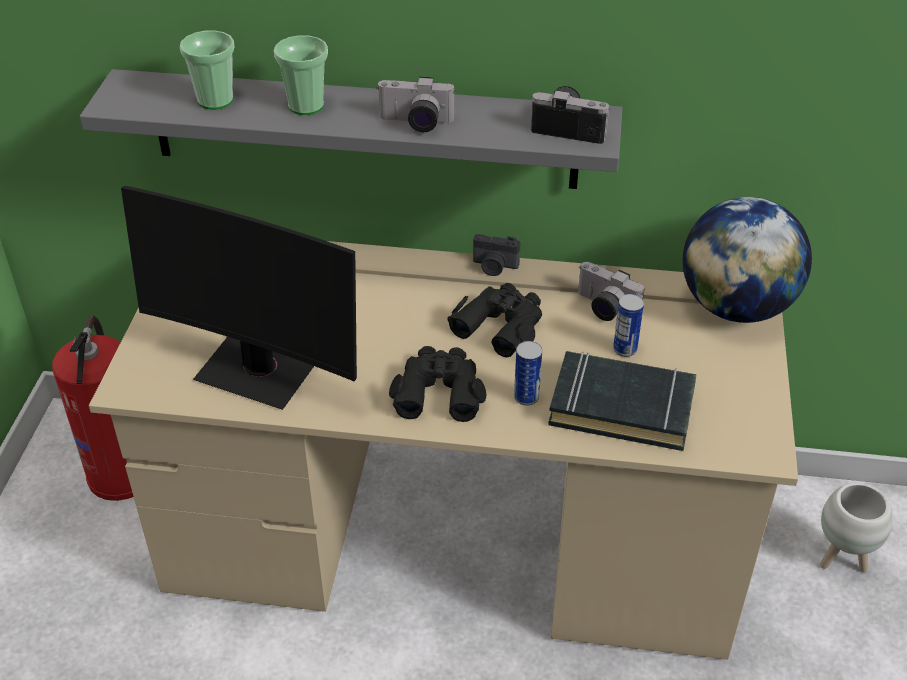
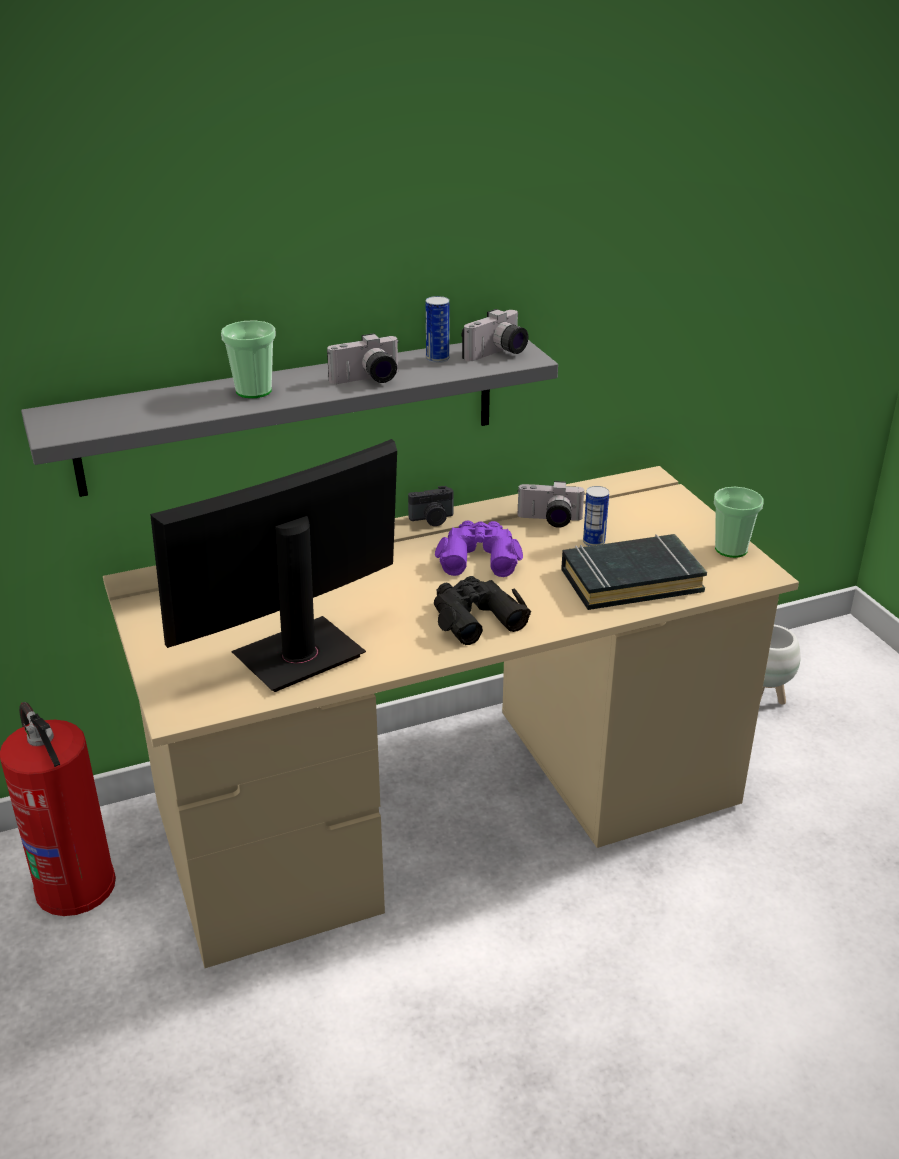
camera: 30 degrees left, 10 degrees down
monitor [121,186,357,410] -> monitor turned 150 degrees clockwise [150,439,397,692]
cup [180,30,234,110] -> cup moved to [714,487,764,558]
black binoculars [447,283,542,357] -> purple binoculars [435,520,523,577]
can [514,341,542,406] -> can moved to [426,296,449,363]
camera [531,86,611,144] -> camera turned 150 degrees clockwise [461,309,528,361]
globe [683,197,812,323] -> none

